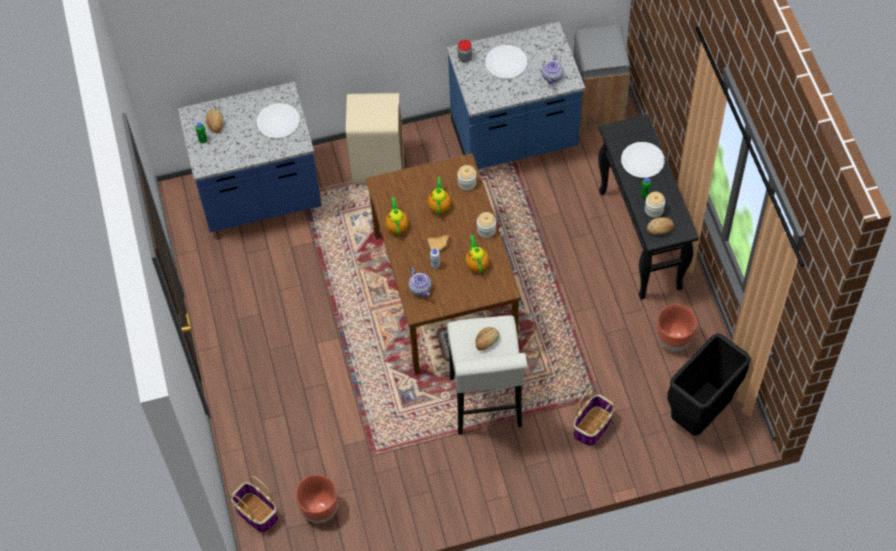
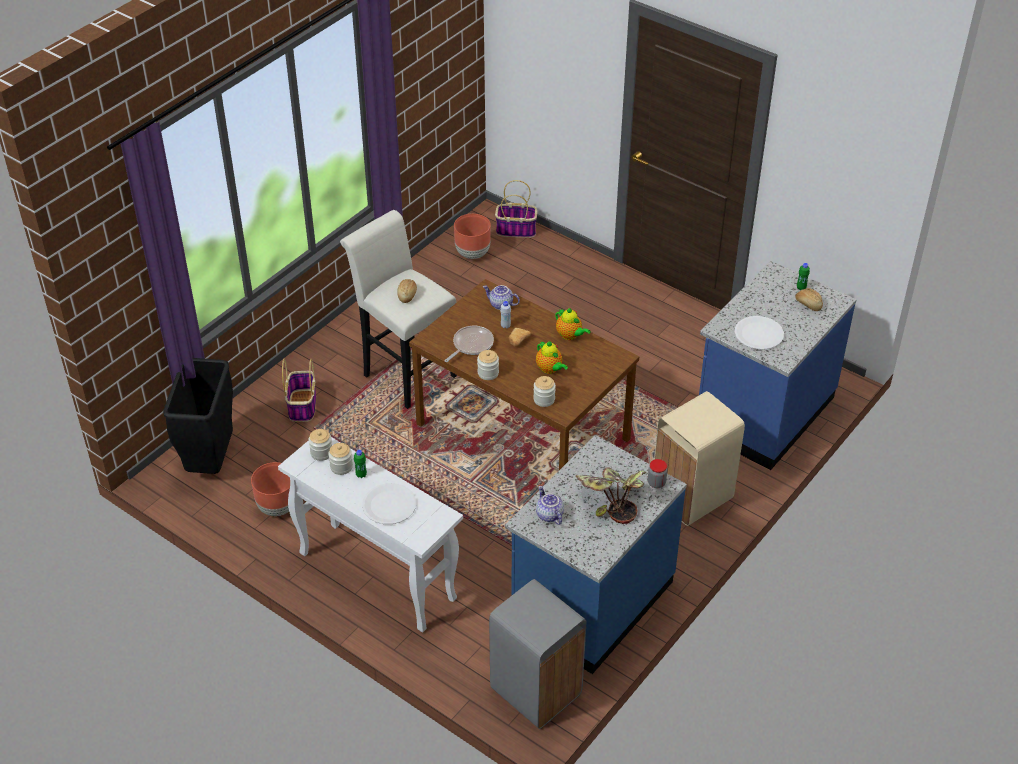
camera: 140 degrees right, 15 degrees down
teapot [465,235,489,274] -> frying pan [444,326,494,362]
white plate [485,45,527,79] -> potted plant [576,467,646,524]
black console table [598,114,699,300] -> white console table [278,437,463,632]
bread [647,217,674,235] -> jar [308,429,332,461]

